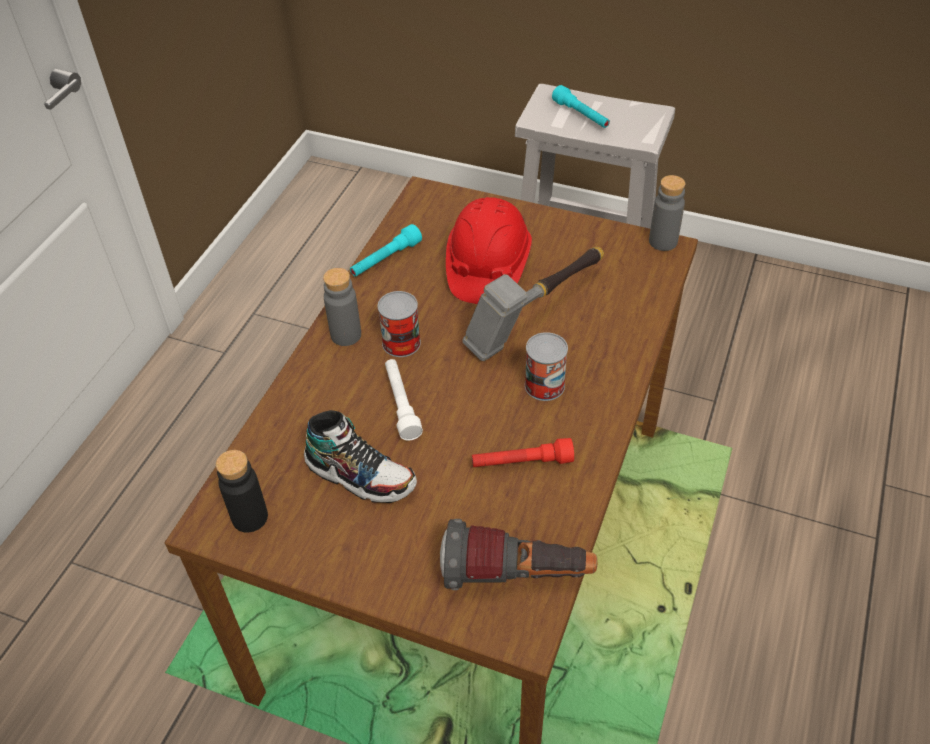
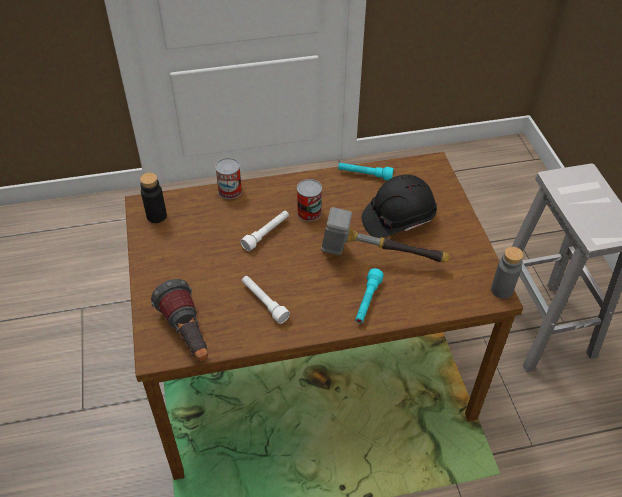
camera: 55 degrees right, 0 degrees up
shoe [304,410,417,503] -> none
grey bottle [323,268,361,346] -> none
red hard hat [446,197,532,304] -> black hard hat [362,175,437,238]
red flashlight [472,438,574,467] -> white flashlight [242,276,290,324]
can [525,332,568,401] -> can moved to [215,158,242,199]
turquoise flashlight [552,85,610,128] -> turquoise flashlight moved to [355,268,384,323]

